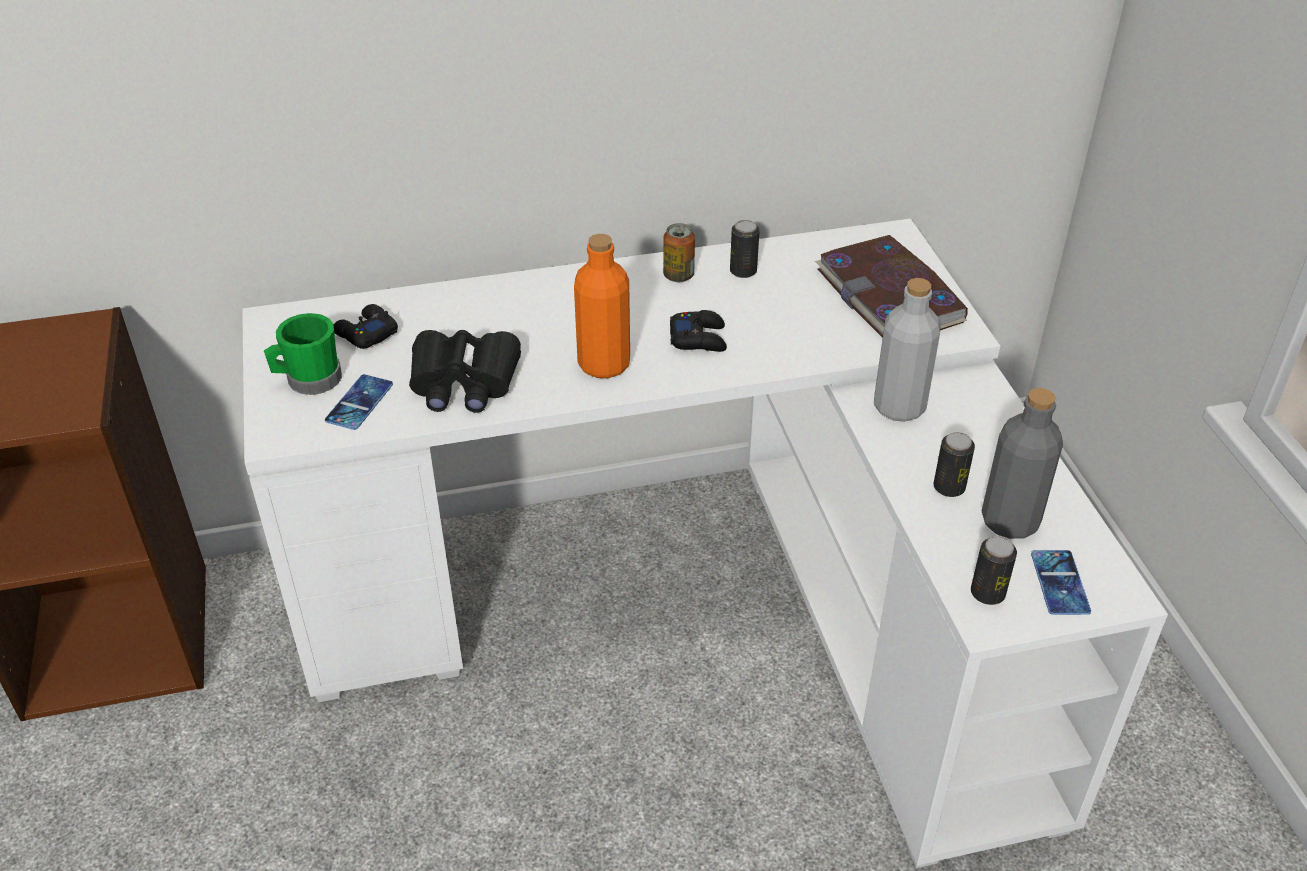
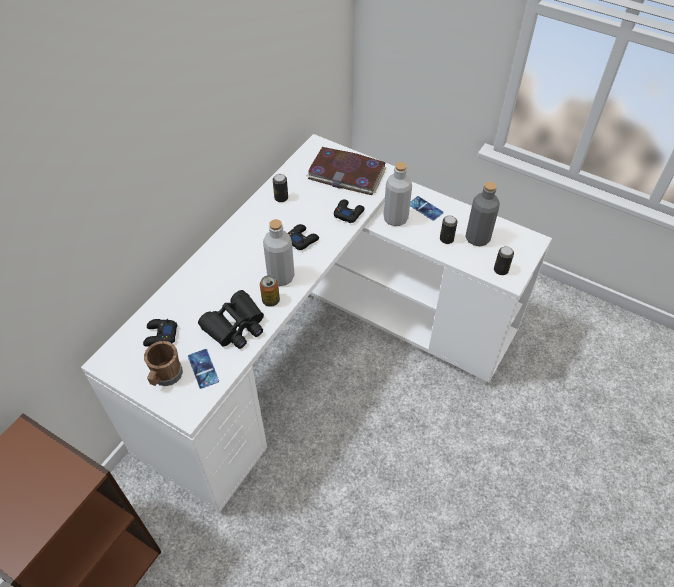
camera: 45 degrees left, 10 degrees up
green mug [264,313,342,395] -> brown mug [144,341,183,386]
orange bottle [574,234,630,378] -> grey bottle [263,219,295,286]
can [663,223,695,282] -> can moved to [260,275,280,307]
phone [1031,550,1091,615] -> phone moved to [410,196,444,221]
none -> black game controller [334,199,365,223]

